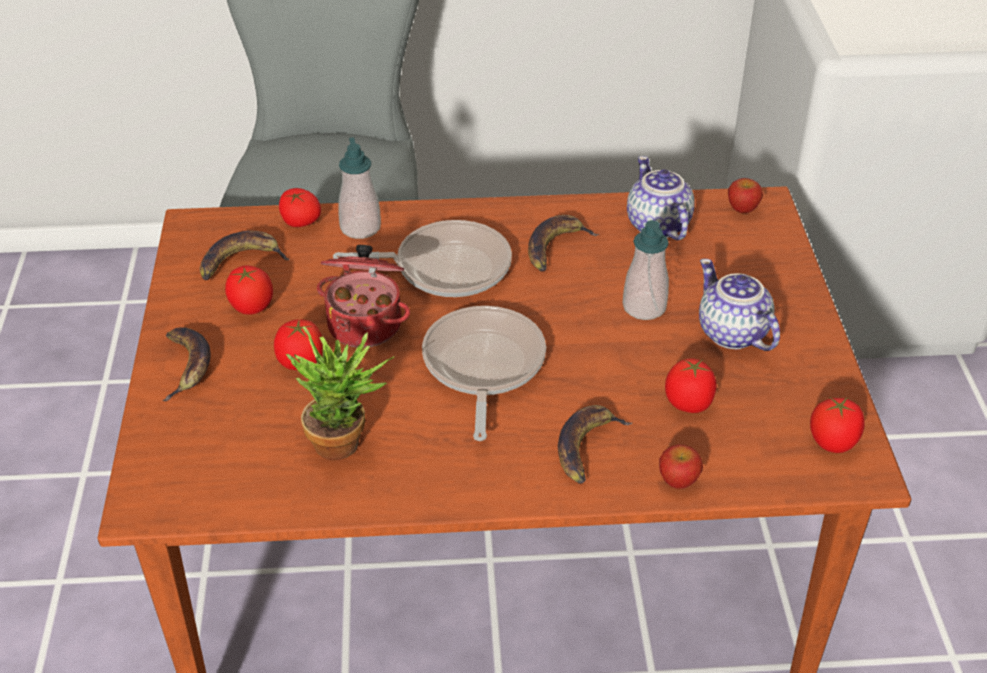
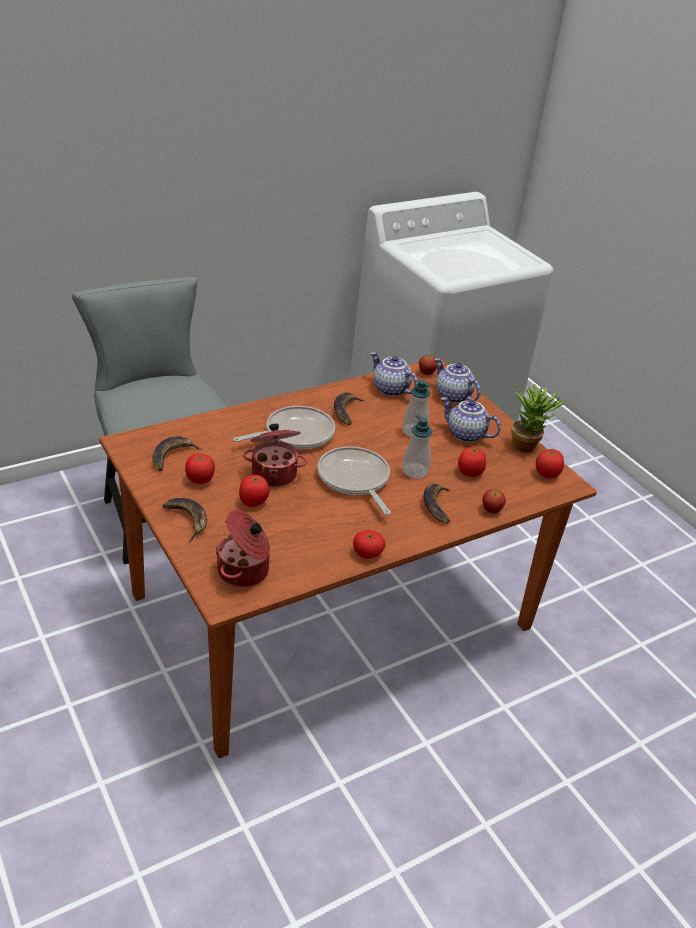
camera: 30 degrees left, 5 degrees down
tomato [279,188,321,227] -> tomato moved to [353,530,386,559]
potted plant [286,326,394,460] -> potted plant moved to [511,384,566,453]
soap dispenser [338,138,381,239] -> soap dispenser moved to [402,414,432,479]
none -> cooking pot [216,510,270,587]
none -> teapot [435,358,481,403]

